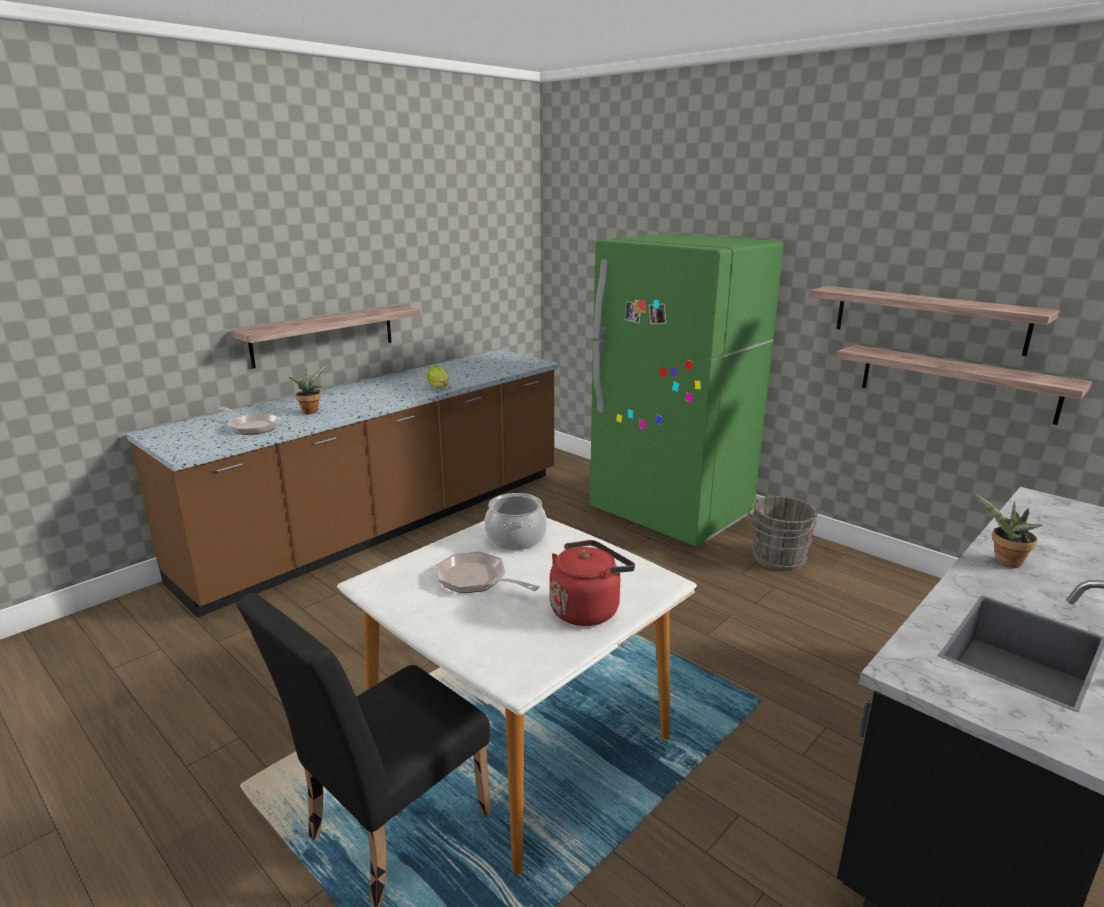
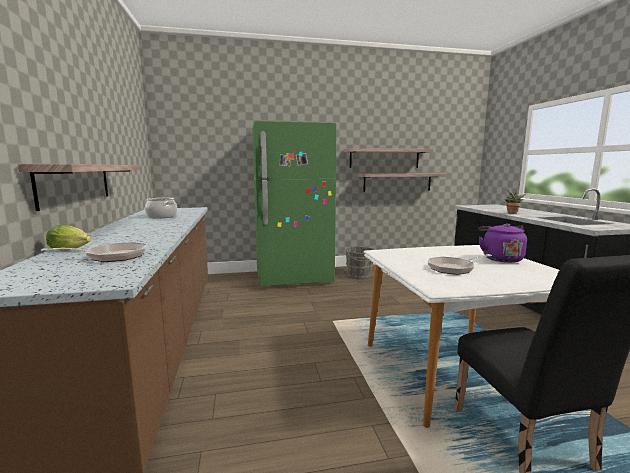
camera: 55 degrees left, 10 degrees down
potted plant [289,364,327,414] -> none
lettuce [427,366,449,388] -> lettuce moved to [46,225,91,251]
cooking pot [484,493,547,550] -> cooking pot moved to [145,198,178,218]
red kettle [550,540,635,626] -> purple kettle [479,223,527,263]

